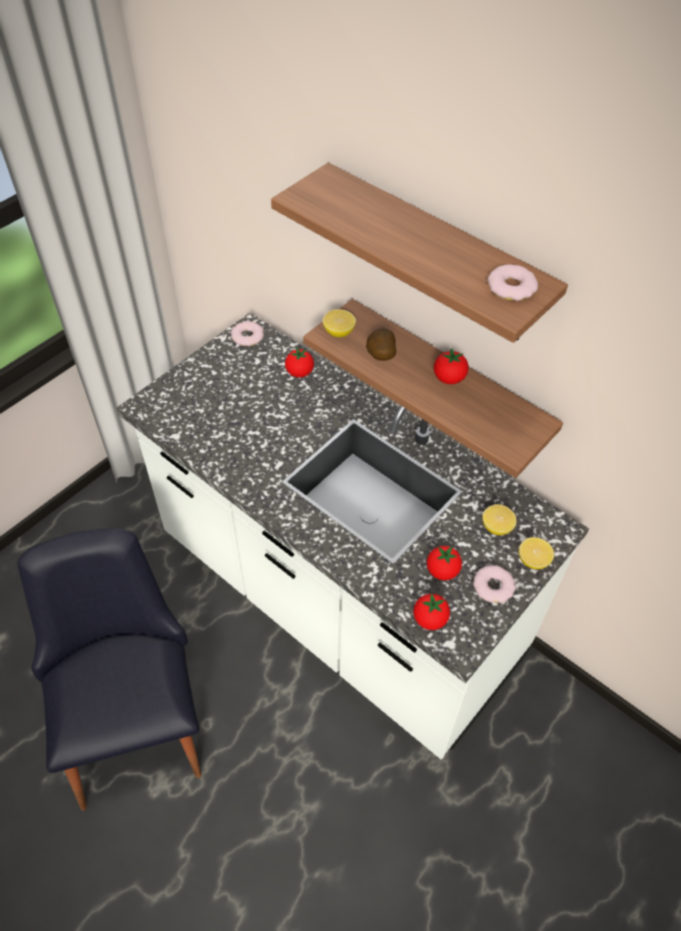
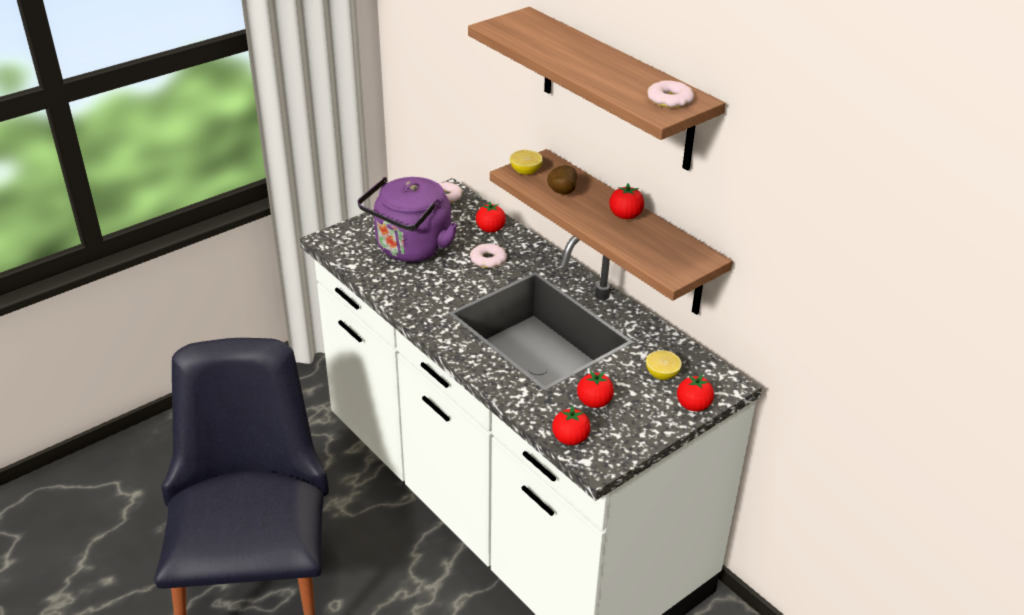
camera: 10 degrees right, 15 degrees down
donut [473,565,516,603] -> donut moved to [470,243,507,268]
lemon [519,537,554,569] -> tomato [677,374,714,411]
none -> purple kettle [358,177,458,262]

